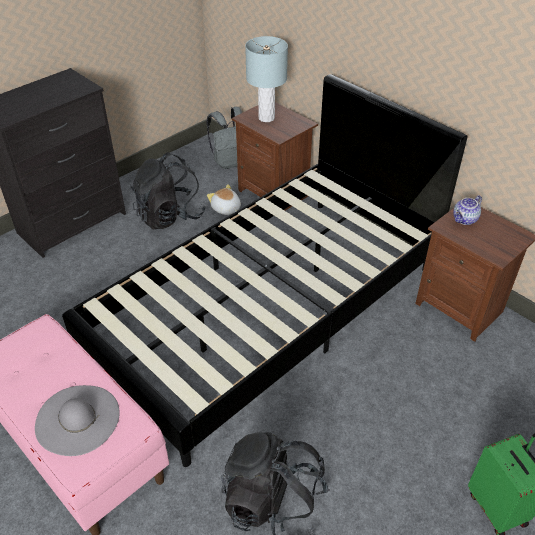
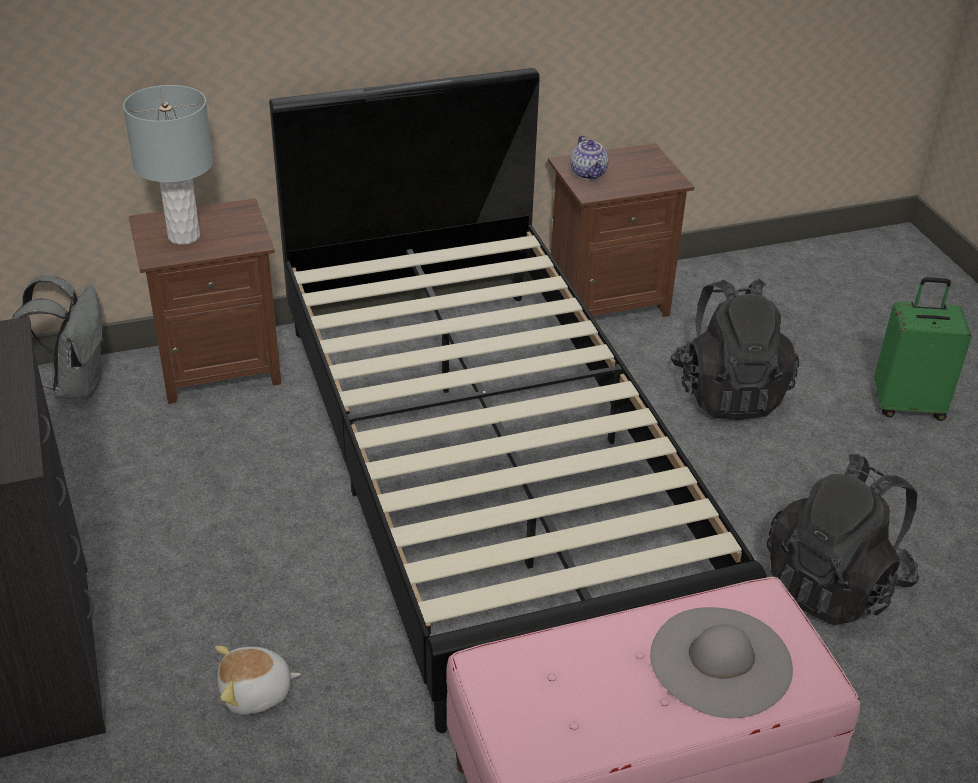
camera: 65 degrees left, 5 degrees down
black backpack [131,152,206,229] -> black backpack moved to [670,279,799,420]
plush toy [207,184,241,215] -> plush toy moved to [215,646,301,715]

